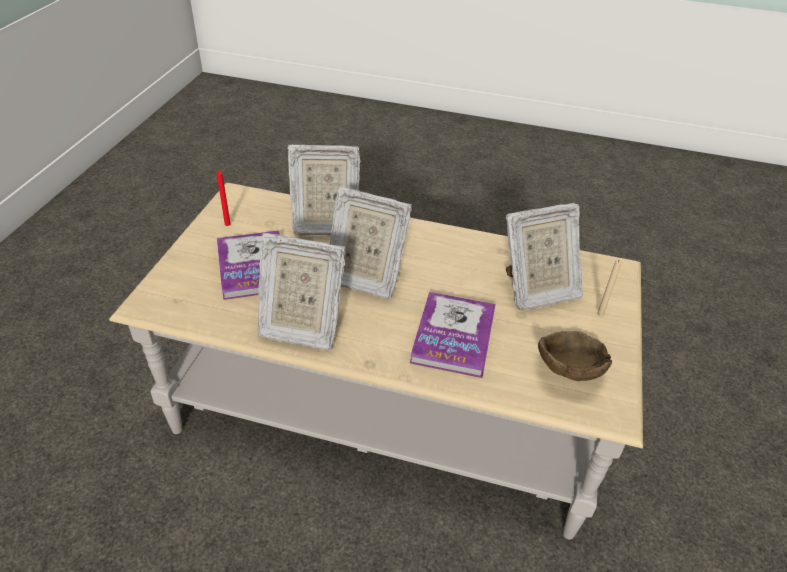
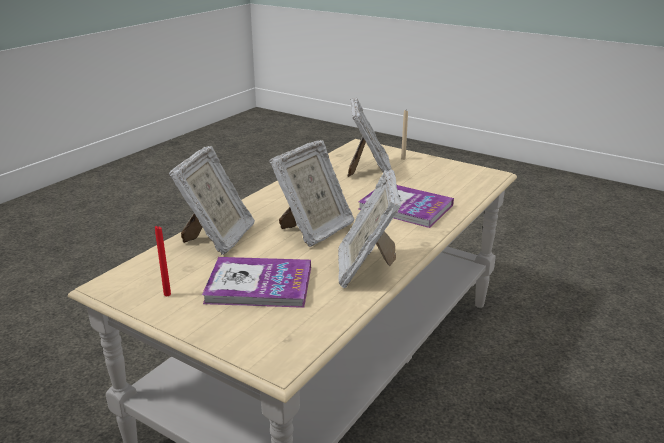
camera: 70 degrees left, 15 degrees down
picture frame [258,233,346,350] -> picture frame turned 150 degrees clockwise [338,169,401,288]
brown bowl [538,331,612,381] -> none

